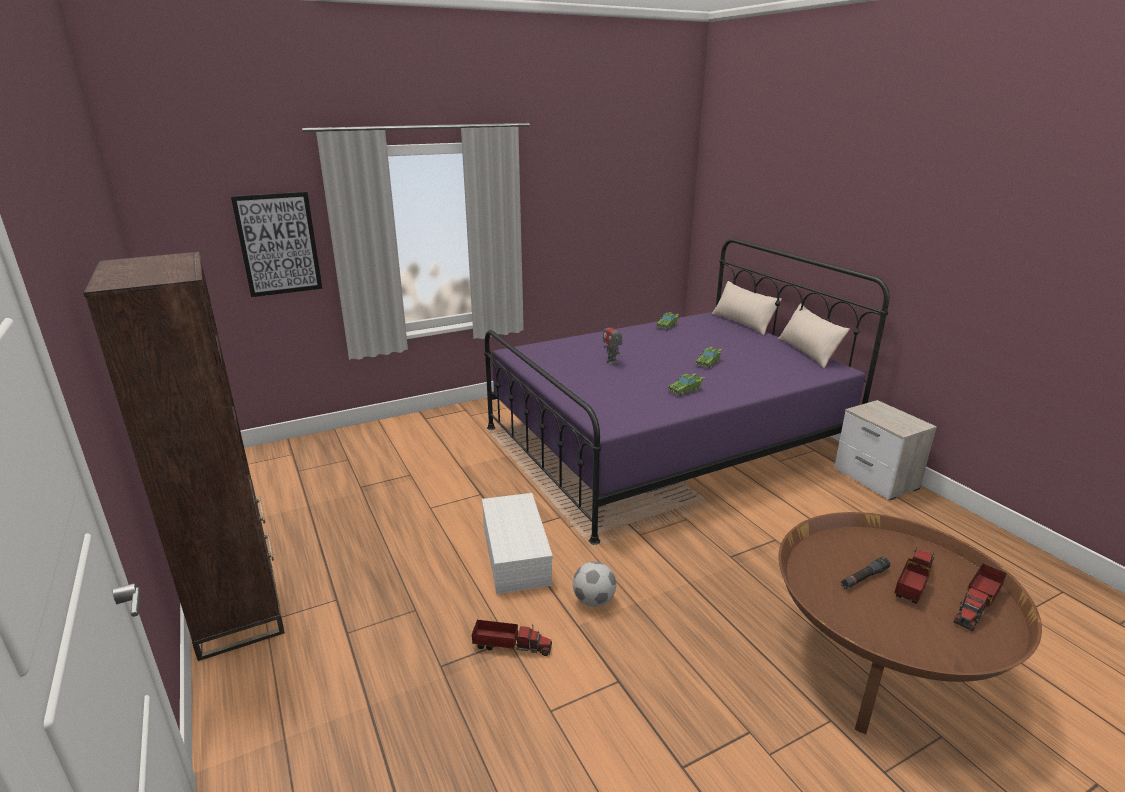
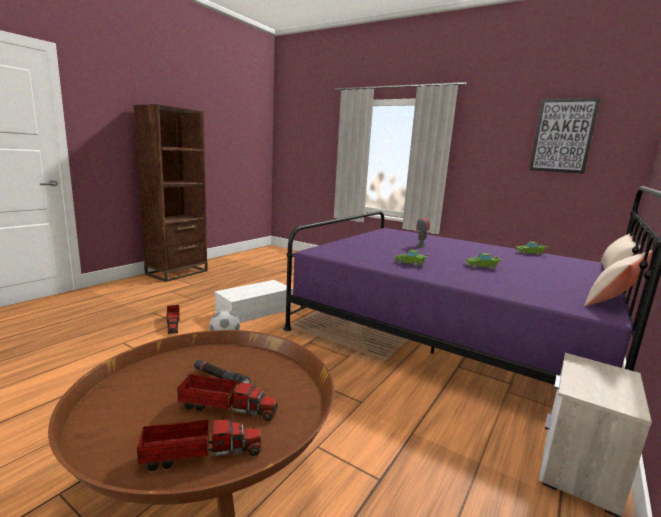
camera: 60 degrees right, 10 degrees down
picture [231,191,322,297] -> picture moved to [529,98,600,174]
toy truck [954,564,1007,631] -> toy truck turned 150 degrees clockwise [137,414,261,471]

